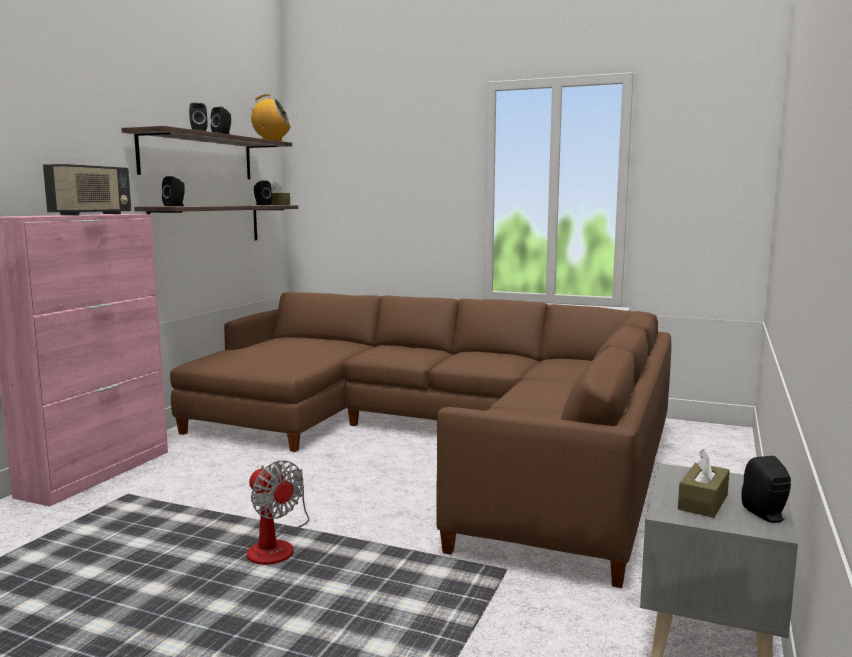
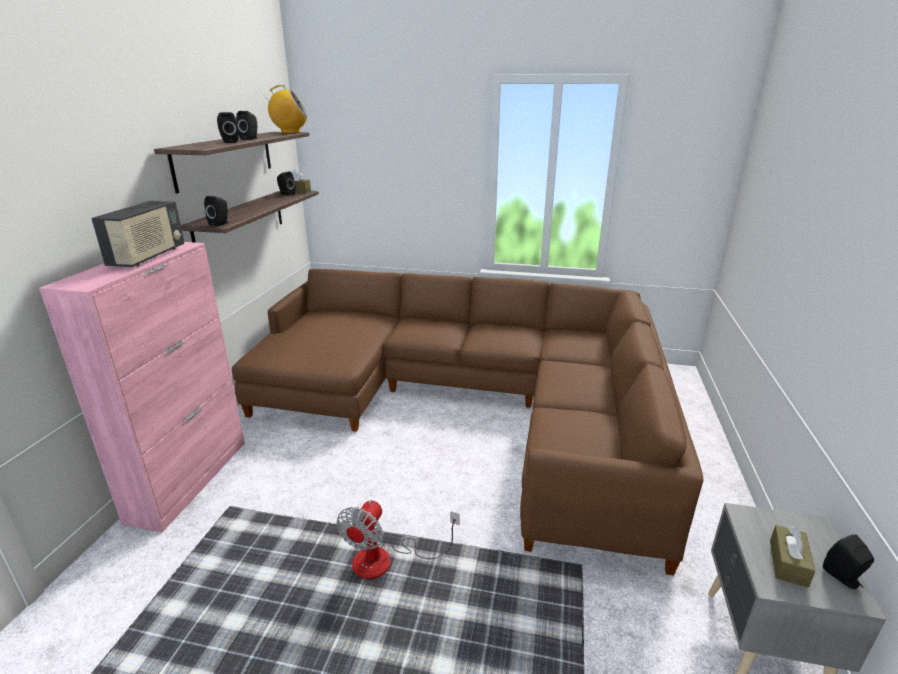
camera: 10 degrees left, 15 degrees up
fan [247,460,309,565] -> fan turned 75 degrees clockwise [337,500,460,579]

